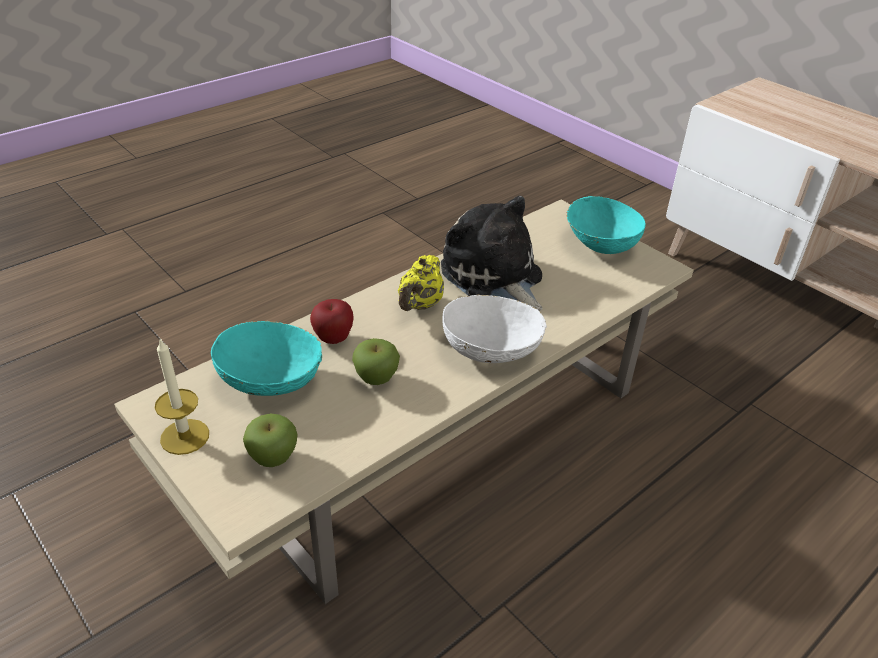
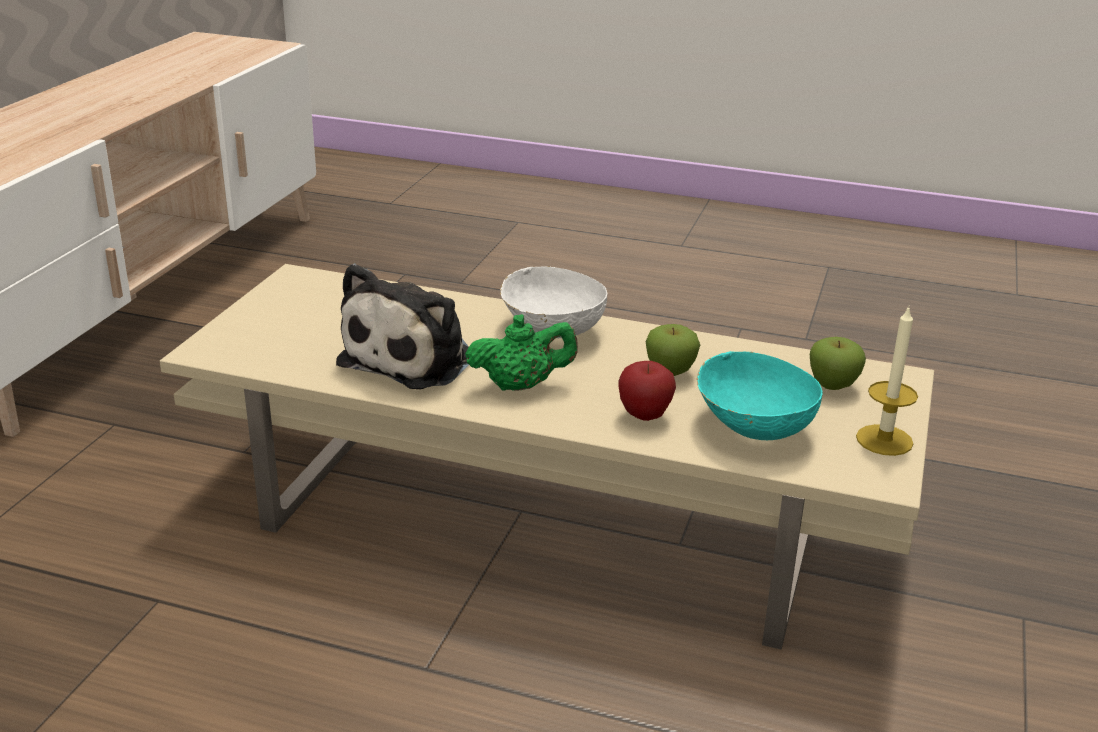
camera: 120 degrees left, 10 degrees down
yellow teapot [398,255,444,311] -> green teapot [465,314,578,391]
turquoise bowl [567,196,646,254] -> none

